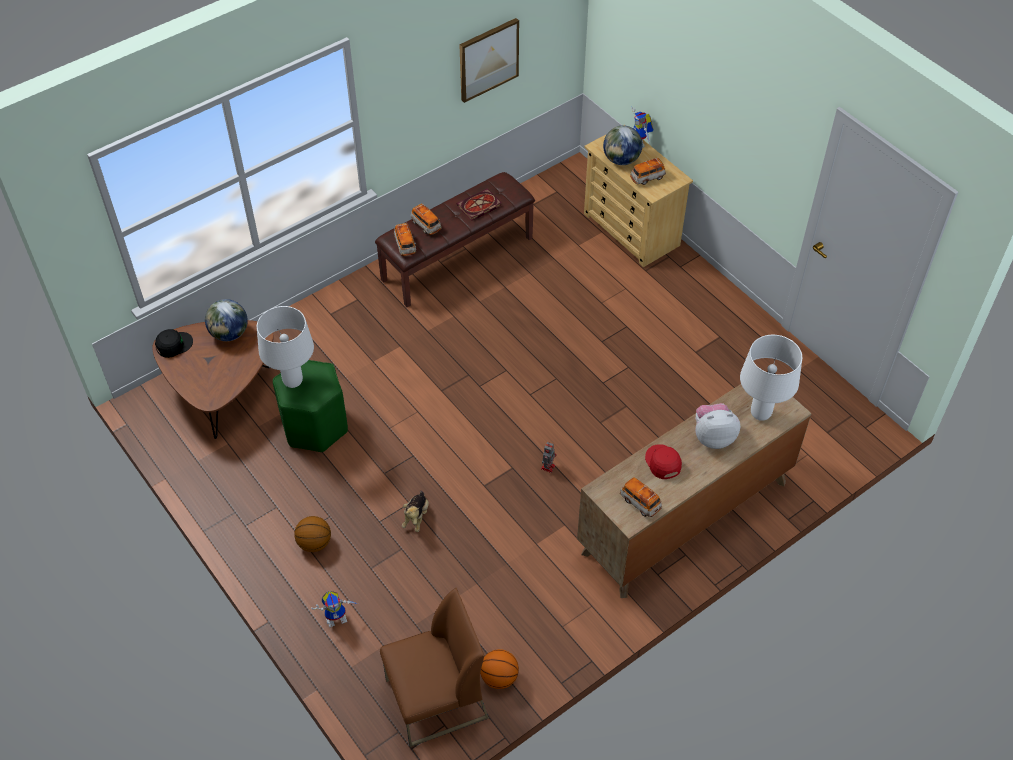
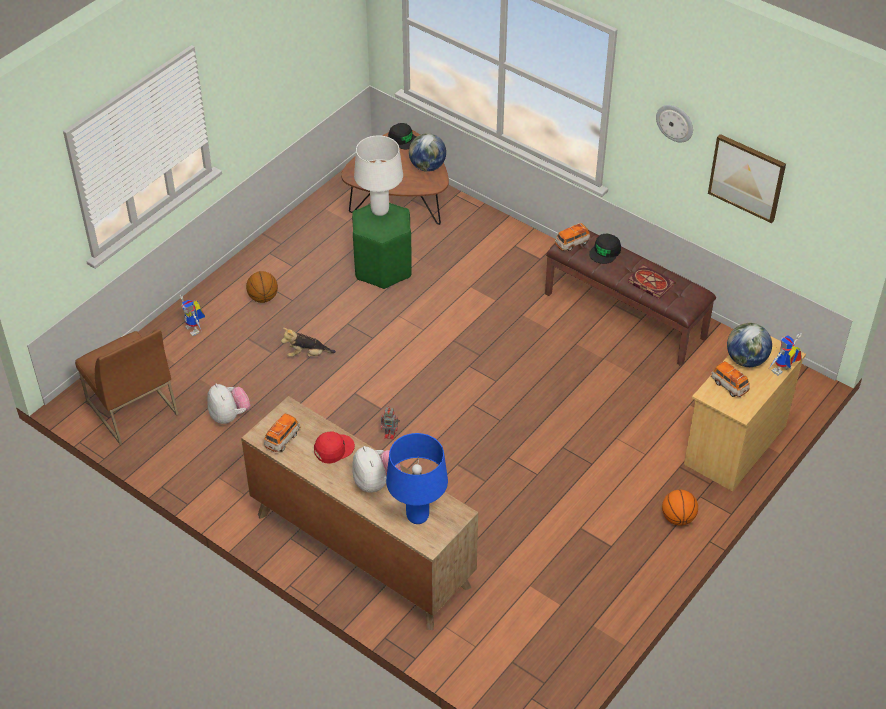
camera: 75 degrees right, 5 degrees down
toy car [411,203,442,235] -> black cap [589,233,621,264]
basketball [480,649,519,689] -> basketball moved to [662,490,698,526]
white table lamp [740,335,802,421] -> blue table lamp [386,433,448,524]
none -> plush toy [207,383,251,424]
none -> wall clock [656,105,693,142]

